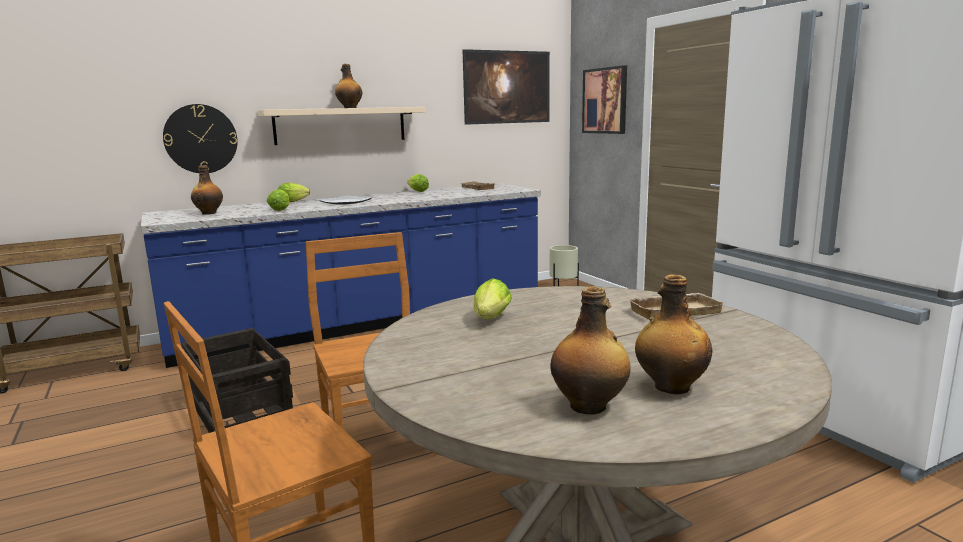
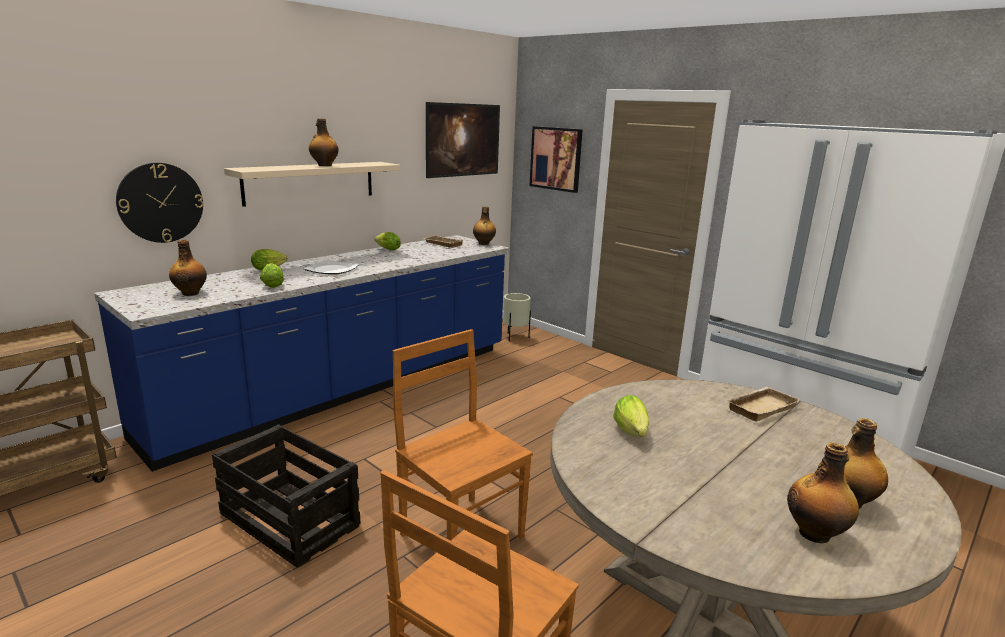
camera: 20 degrees left, 5 degrees up
none -> bottle [473,207,496,245]

